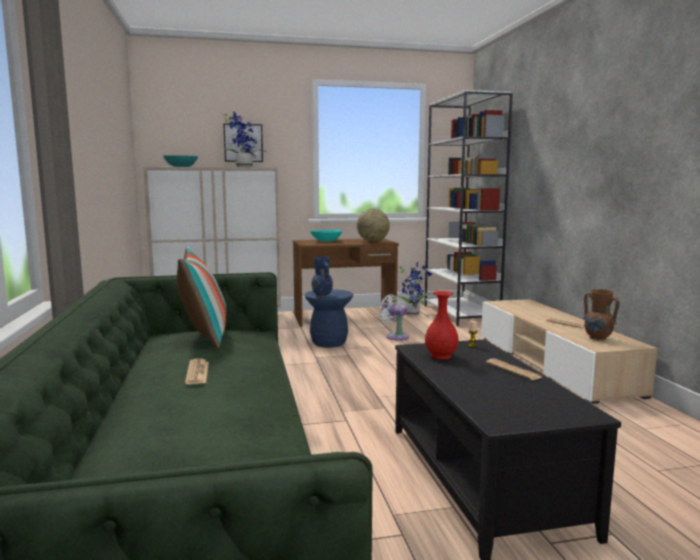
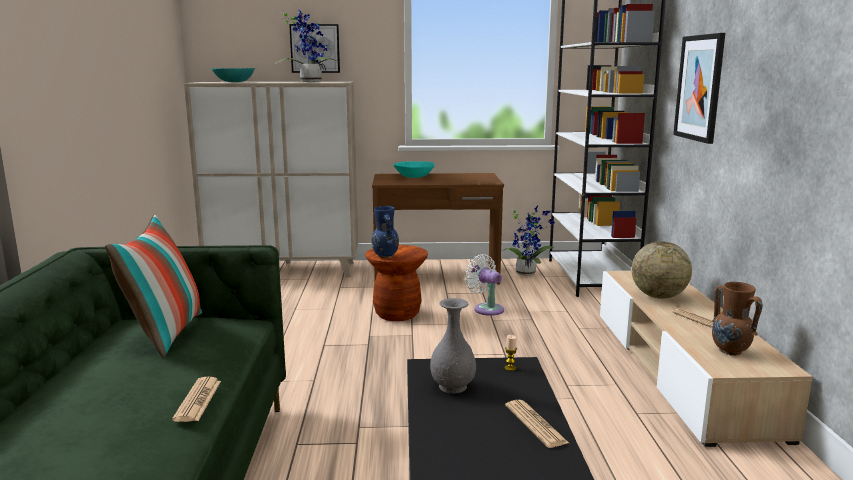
camera: 10 degrees right, 5 degrees up
newspaper [185,358,209,385] -> newspaper moved to [172,377,221,422]
blue stool [304,289,353,348] -> brown stool [365,245,428,321]
globe [357,209,390,242] -> globe moved to [632,241,692,299]
red vase [425,291,459,360] -> grey vase [430,298,476,393]
none -> picture [673,33,725,144]

